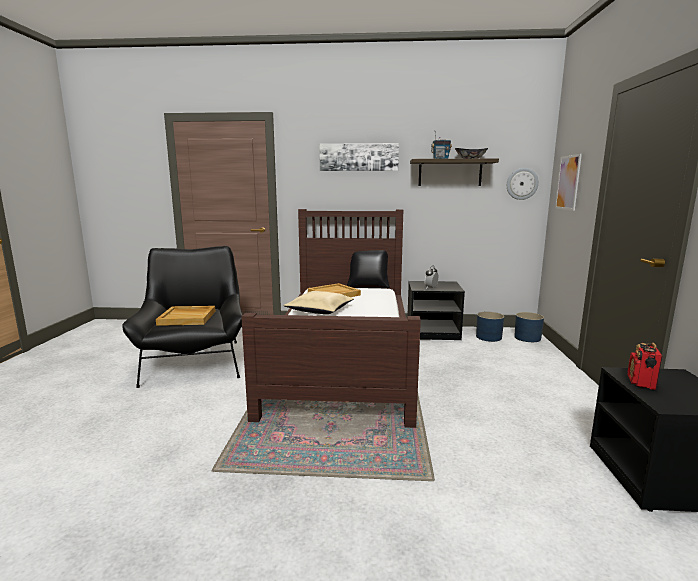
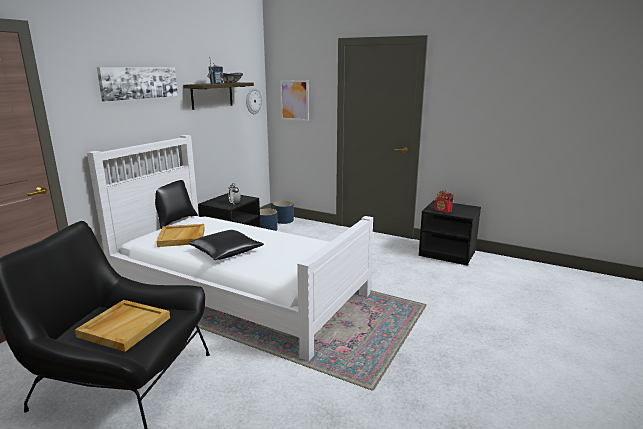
camera: 65 degrees left, 5 degrees up
brown bed [241,209,421,428] -> white bed [87,135,373,361]
beige pillow [283,291,354,314] -> black pillow [189,230,264,260]

